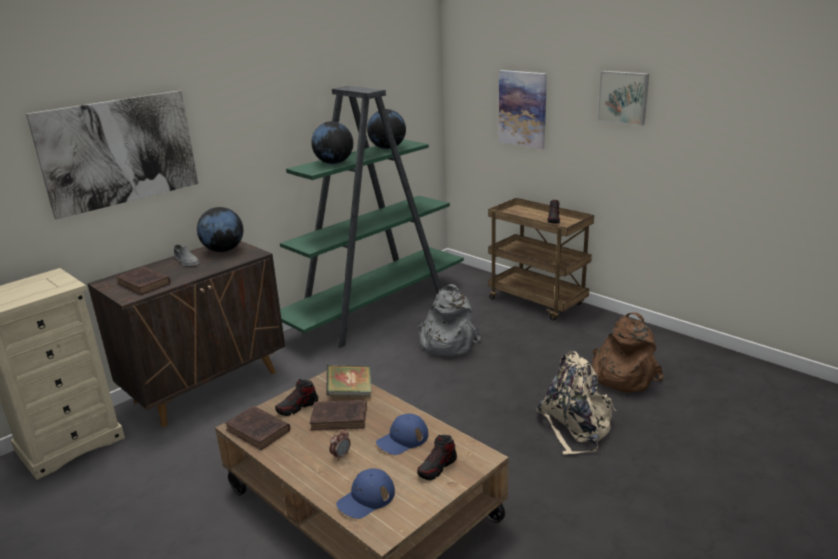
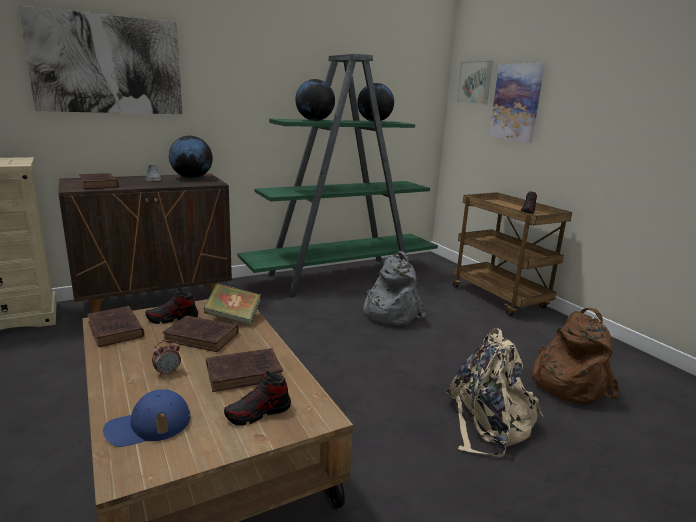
camera: 15 degrees right, 5 degrees down
blue cap [376,413,428,455] -> brown book [206,348,283,392]
picture [597,71,649,126] -> picture moved to [457,61,493,104]

